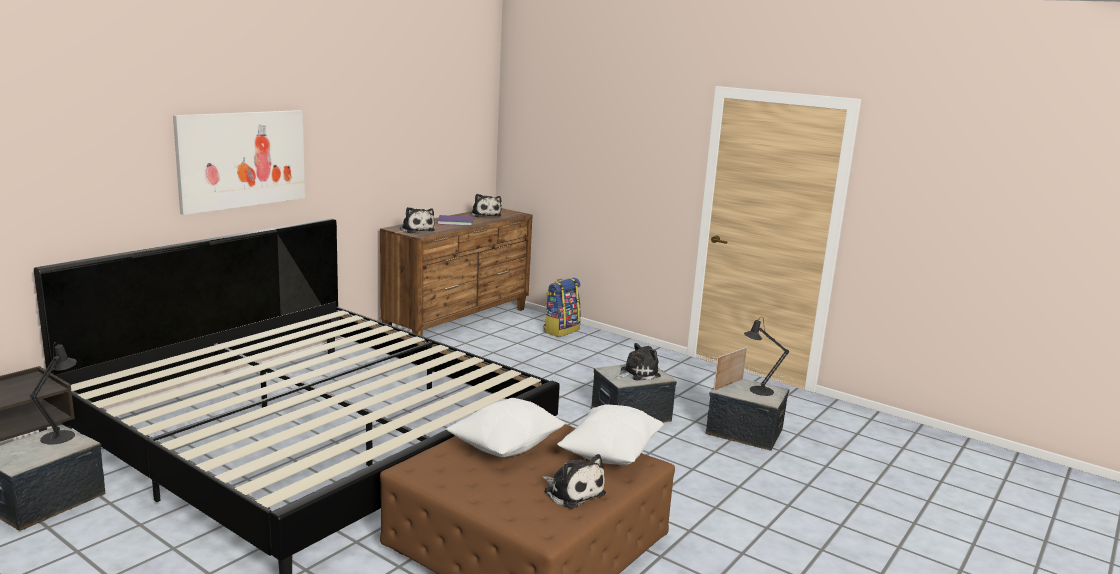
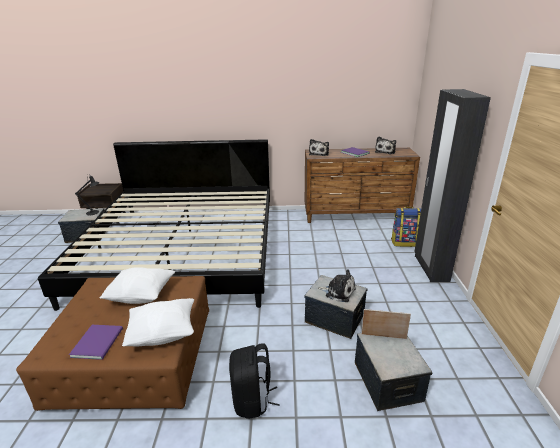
camera: 55 degrees right, 10 degrees up
picture [173,110,305,215] -> none
plush toy [542,454,606,509] -> purple book [69,325,123,360]
black table lamp [744,317,789,396] -> none
none -> black backpack [229,343,280,419]
none -> black wardrobe [414,89,491,282]

